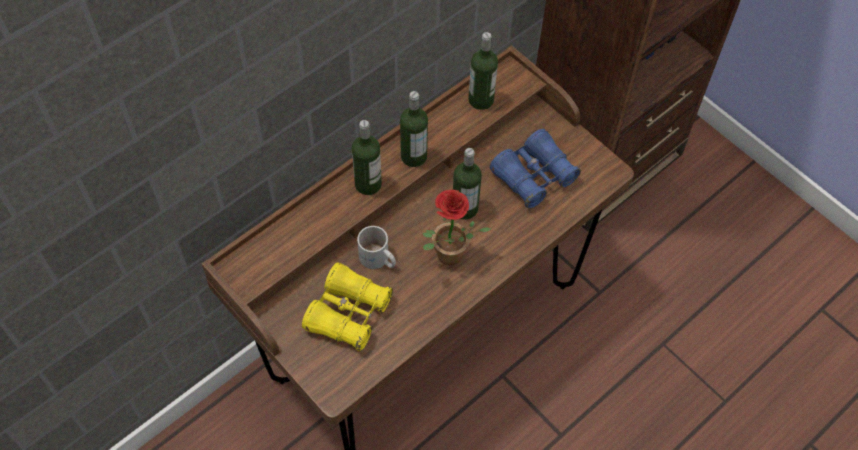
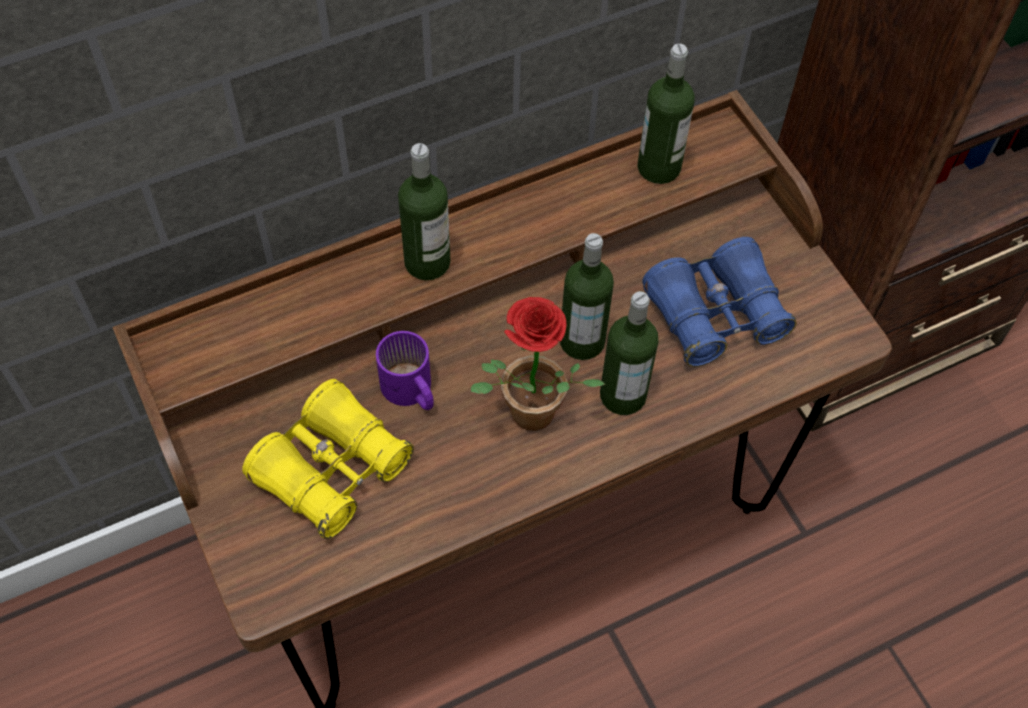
camera: 15 degrees right, 0 degrees up
white mug [357,226,396,269] -> purple mug [376,331,434,410]
bottle [400,91,428,167] -> bottle moved to [600,291,659,415]

